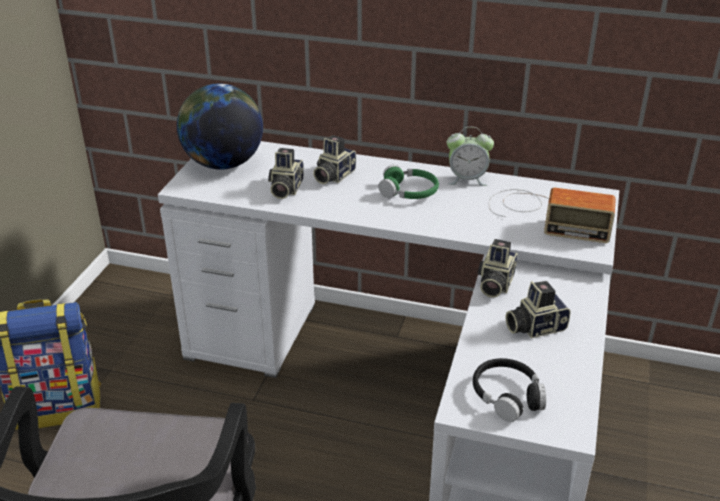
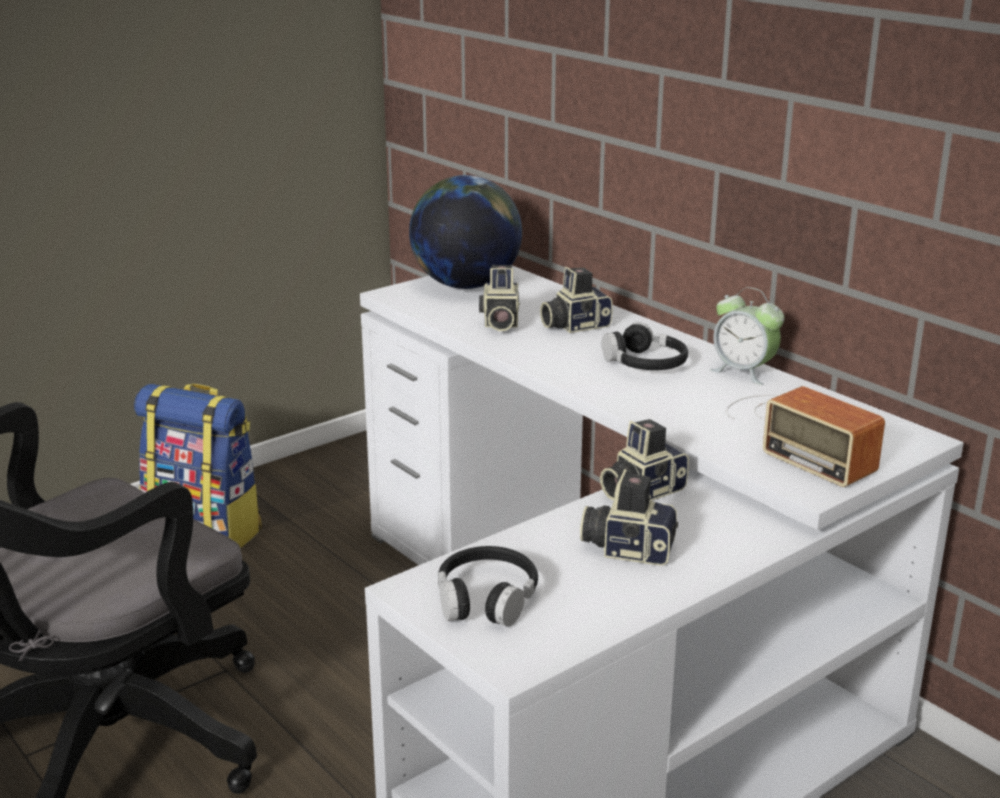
camera: 35 degrees right, 10 degrees down
camera [268,148,303,199] -> camera turned 45 degrees counterclockwise [479,265,520,331]
green headphones [378,165,439,199] -> black headphones [602,322,688,370]

